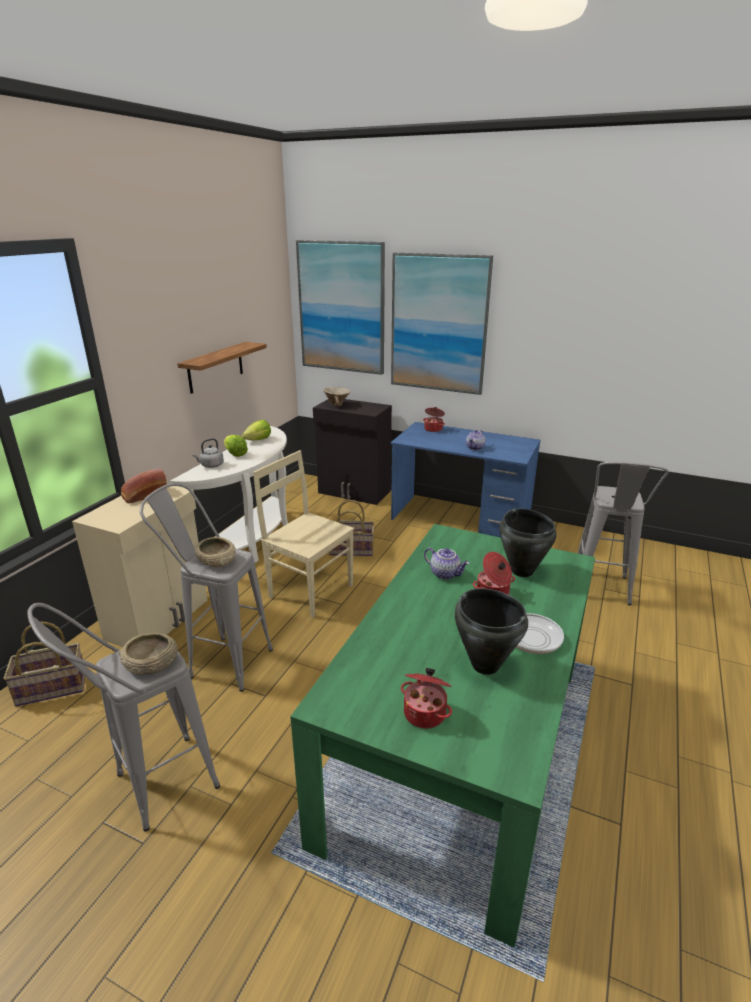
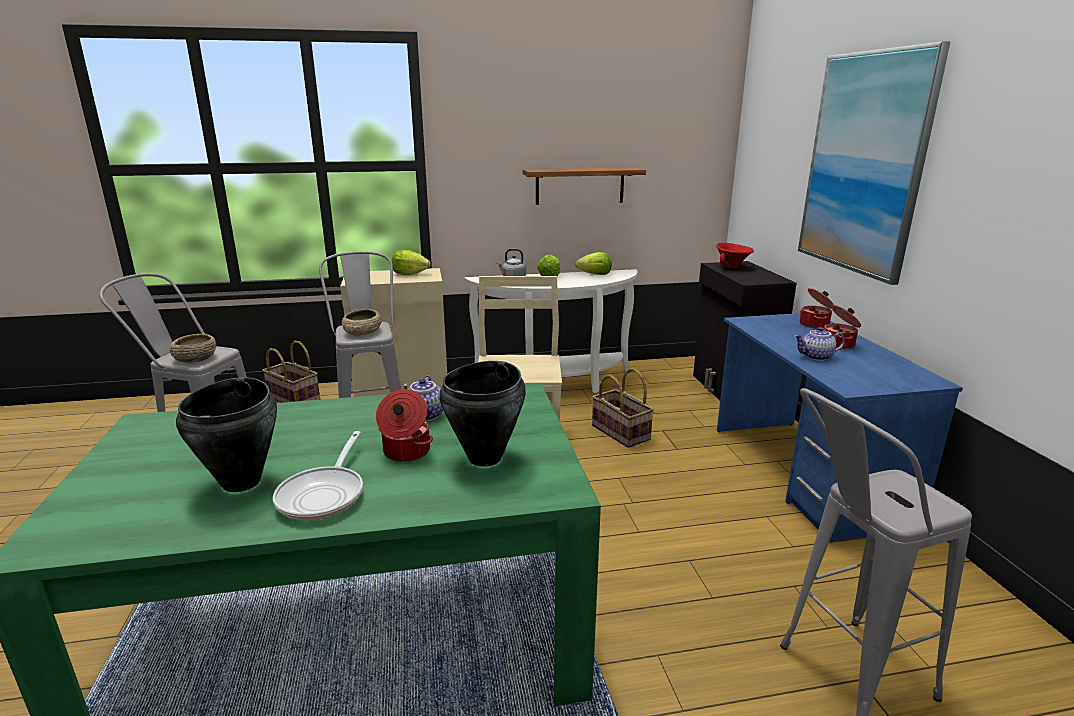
camera: 55 degrees right, 5 degrees down
bread [121,468,167,503] -> lettuce [392,250,431,275]
picture [296,240,385,375] -> none
beige bowl [323,387,351,407] -> red bowl [716,243,754,269]
cooking pot [401,668,452,729] -> cooking pot moved to [824,305,861,349]

